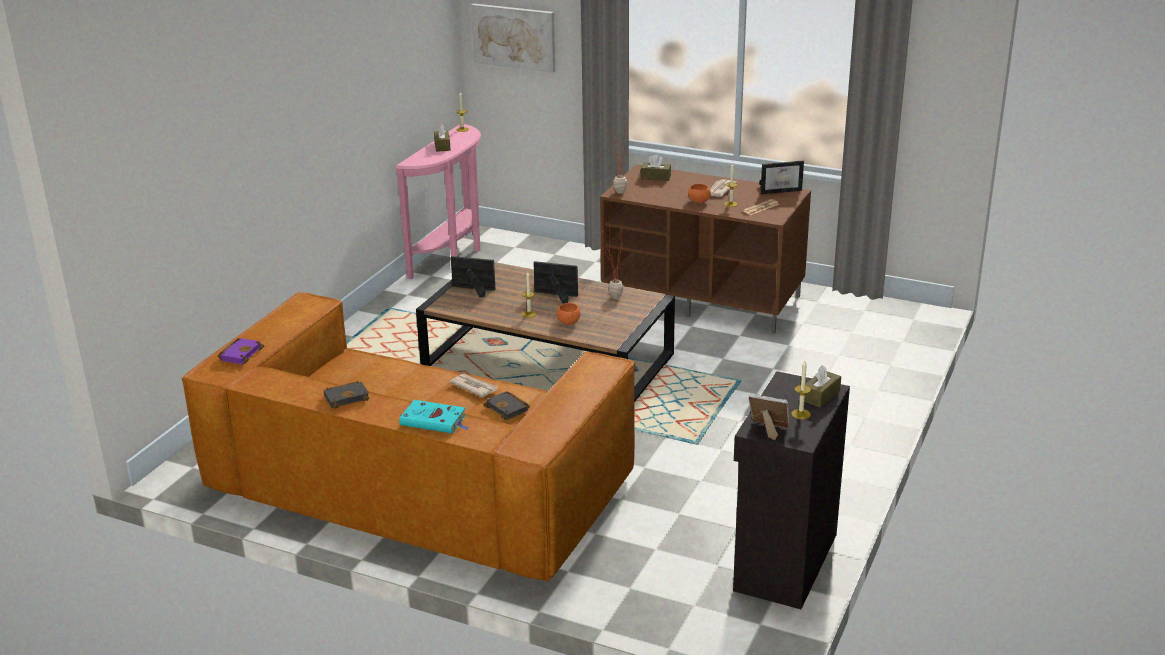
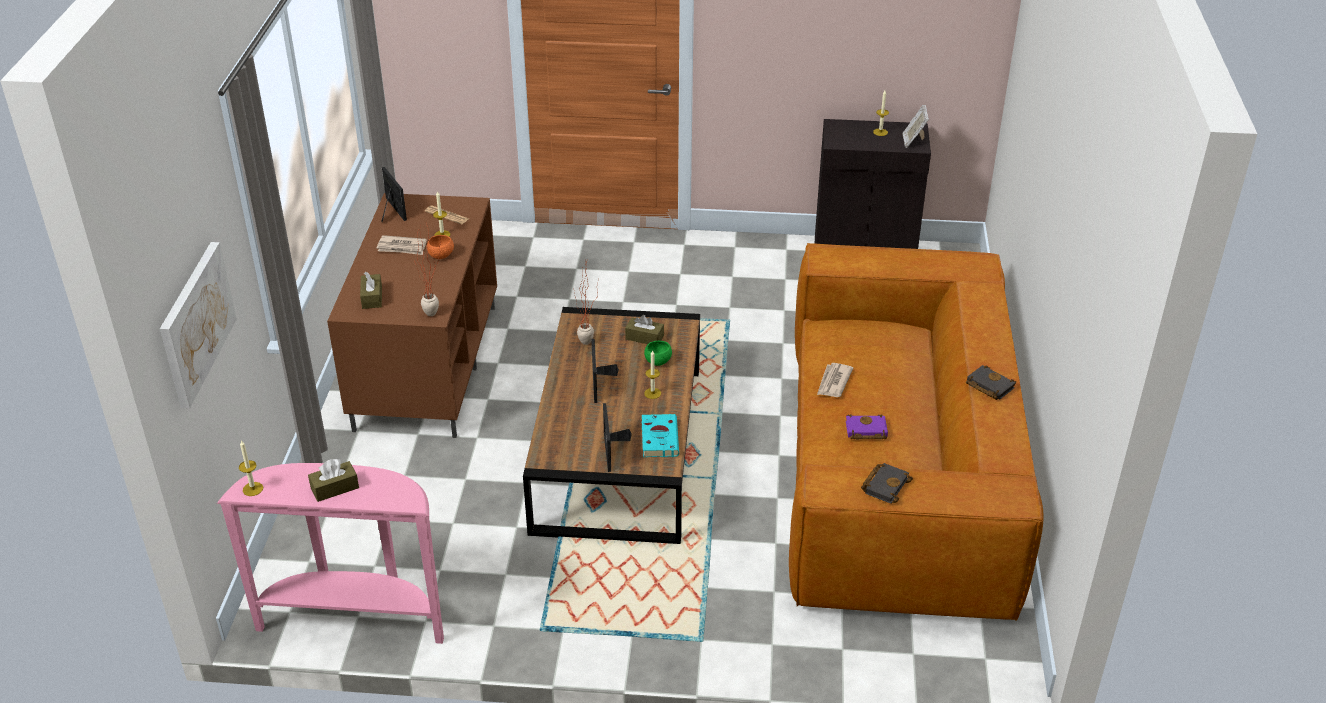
camera: 110 degrees left, 10 degrees up
purple book [217,338,264,364] -> purple book moved to [846,414,888,439]
turquoise book [399,400,470,434] -> turquoise book moved to [642,414,679,457]
black book [483,391,530,420] -> black book moved to [861,463,913,504]
orange bowl [556,303,581,325] -> green bowl [644,341,672,366]
brown tissue box [804,365,841,407] -> brown tissue box moved to [625,315,664,344]

